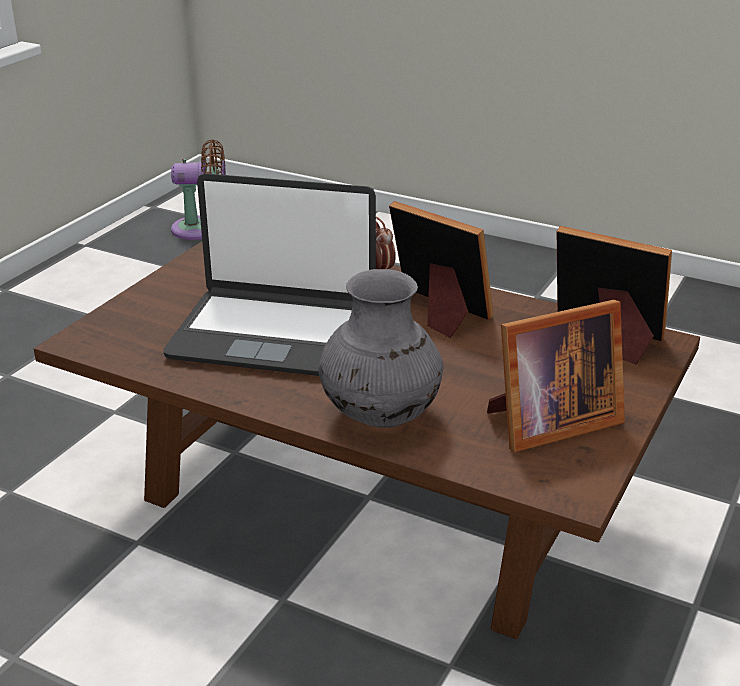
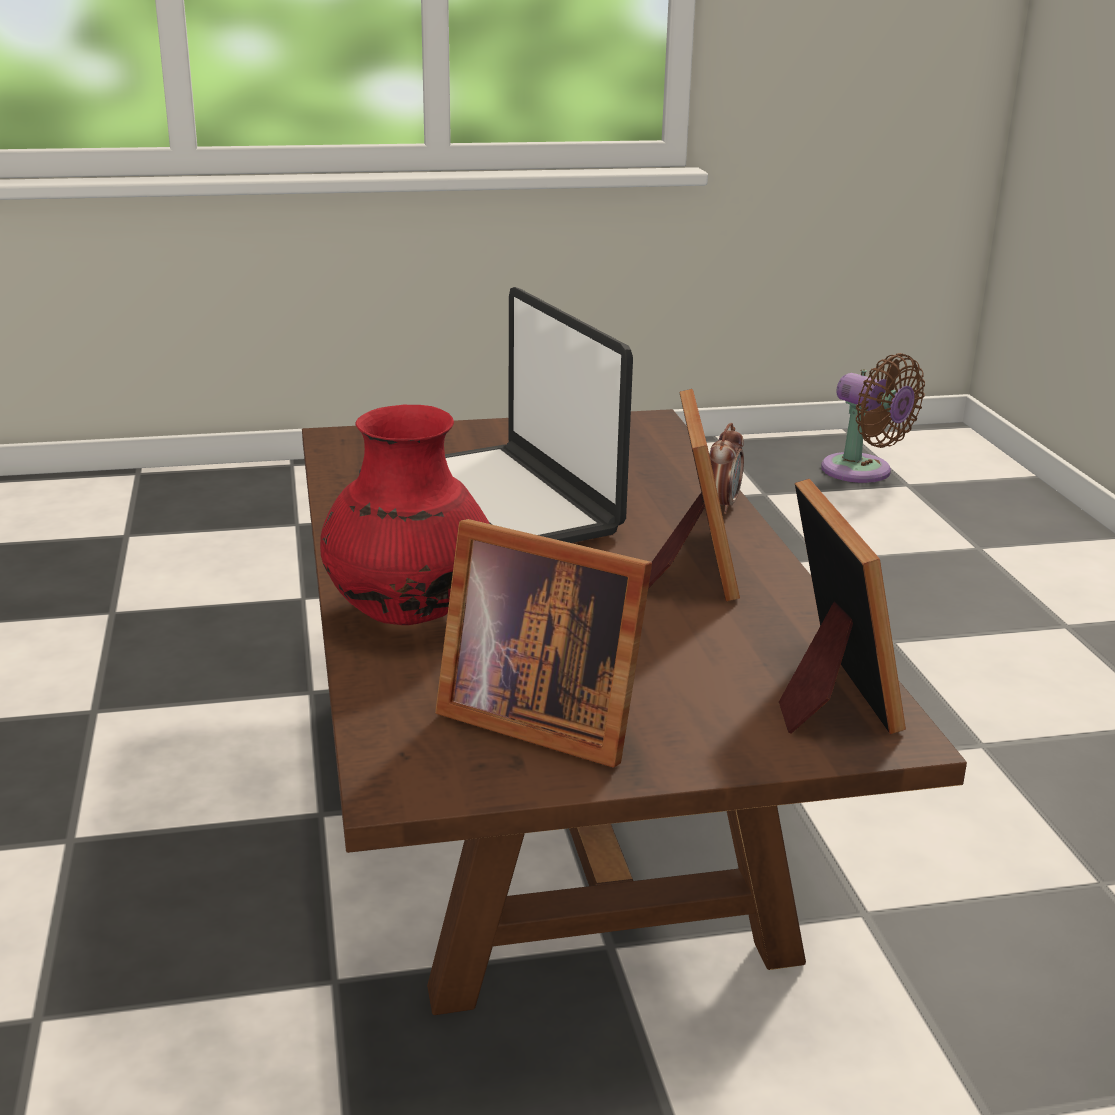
camera: 50 degrees right, 5 degrees down
grey vase [319,269,443,428] -> red vase [320,405,490,625]

